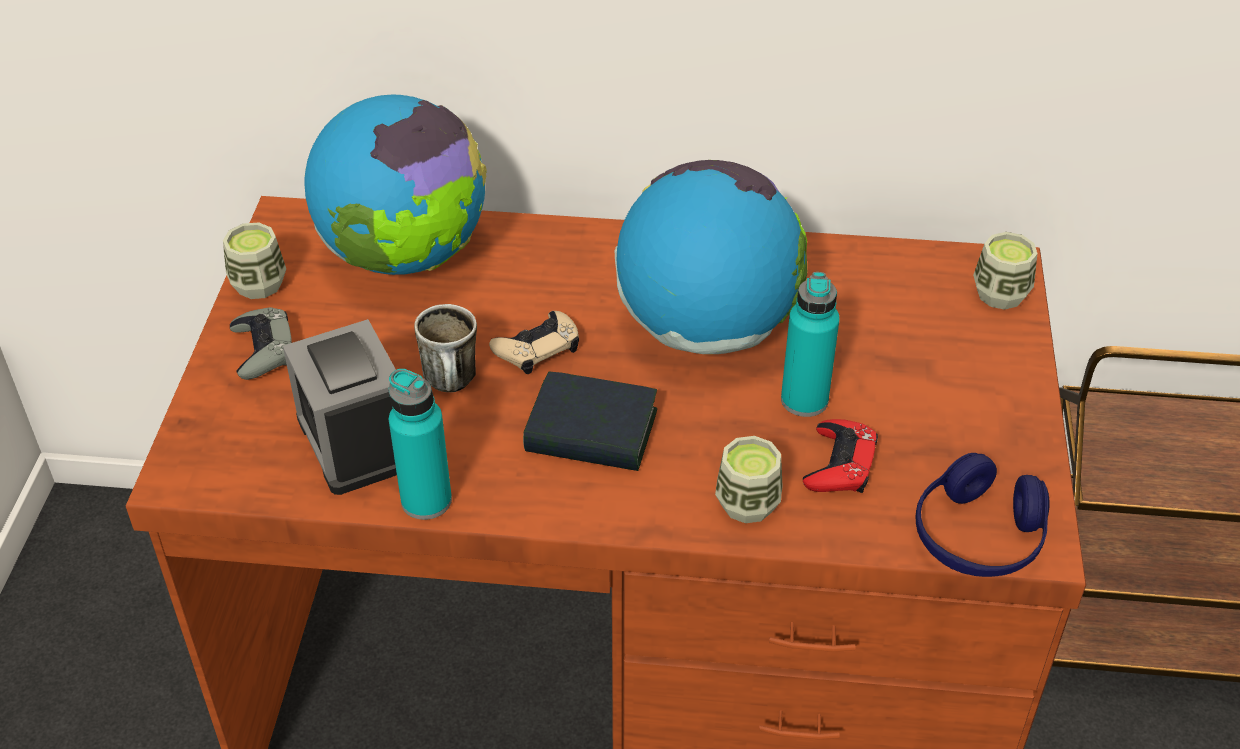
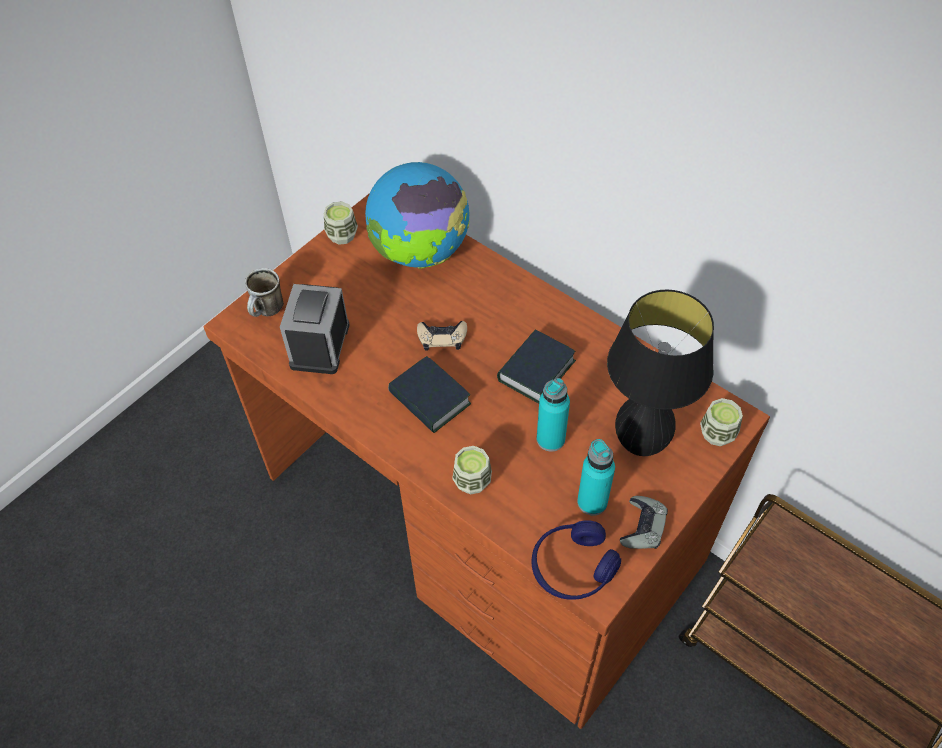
camera: 35 degrees right, 10 degrees up
grey game controller [230,307,292,380] -> grey game controller moved to [620,496,668,549]
turquoise bottle [388,369,452,520] -> turquoise bottle moved to [577,439,615,515]
mug [414,304,477,392] -> mug moved to [245,268,284,317]
globe [615,160,807,354] -> book [497,329,576,403]
red game controller [803,419,878,493] -> none
none -> black table lamp [607,290,714,456]

